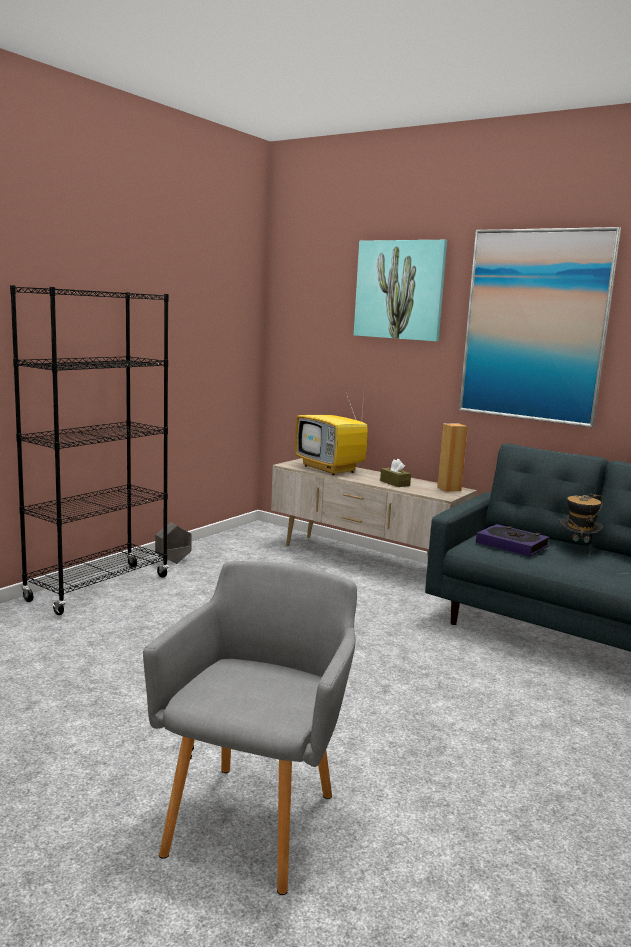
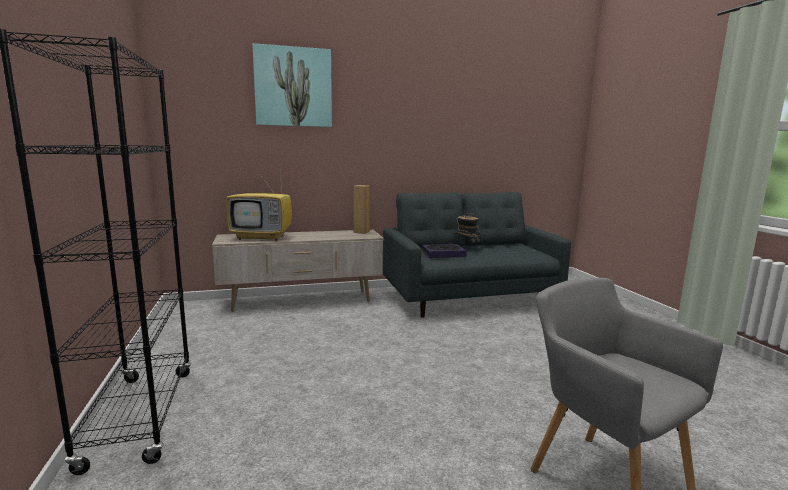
camera: 50 degrees left, 0 degrees up
grey planter [155,522,192,564] -> none
brown tissue box [380,459,411,487] -> none
picture [459,227,621,427] -> none

